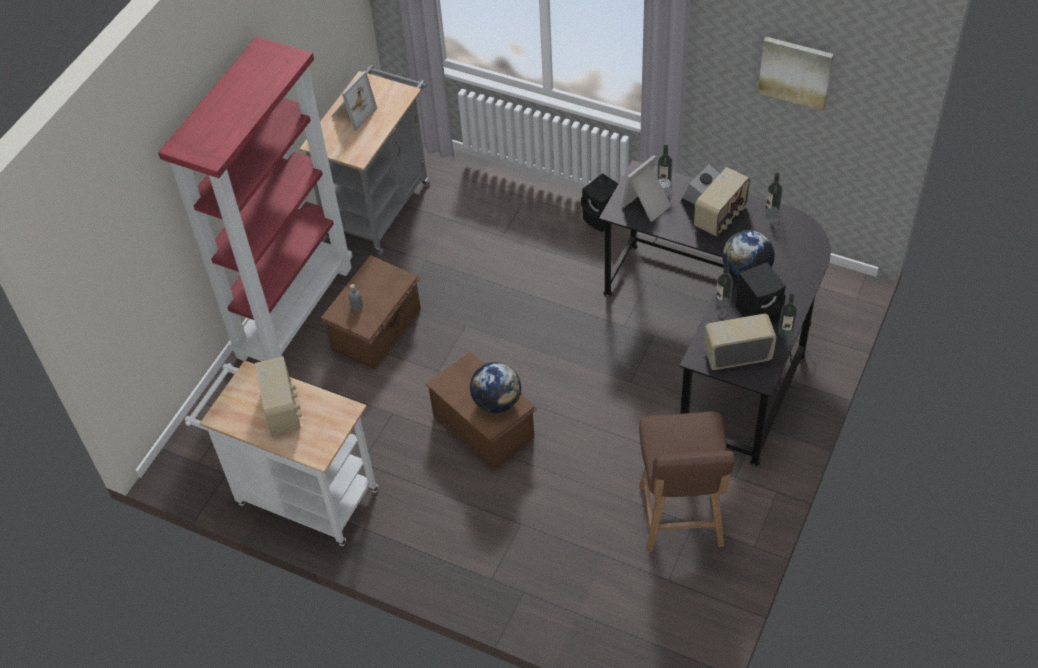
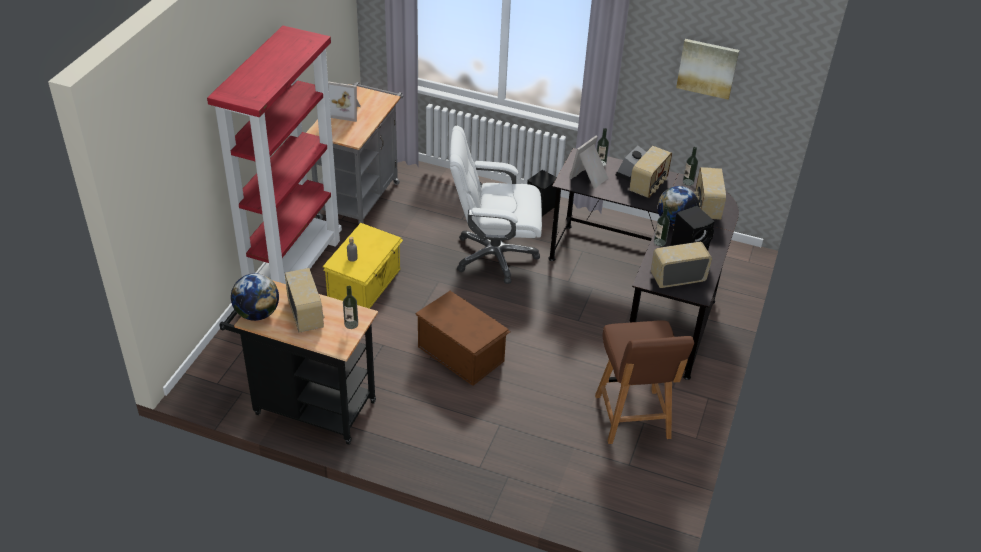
camera: 10 degrees left, 10 degrees down
white cart [185,360,378,546] -> black cart [219,280,378,445]
brown storage box [321,255,421,370] -> yellow storage box [323,223,403,309]
picture frame [331,71,377,131] -> picture frame turned 75 degrees clockwise [328,82,361,122]
globe [470,362,521,413] -> globe moved to [231,273,279,321]
bottle [778,294,797,338] -> bottle moved to [343,286,358,329]
none -> white office chair [450,126,542,284]
none -> radio [694,167,726,220]

